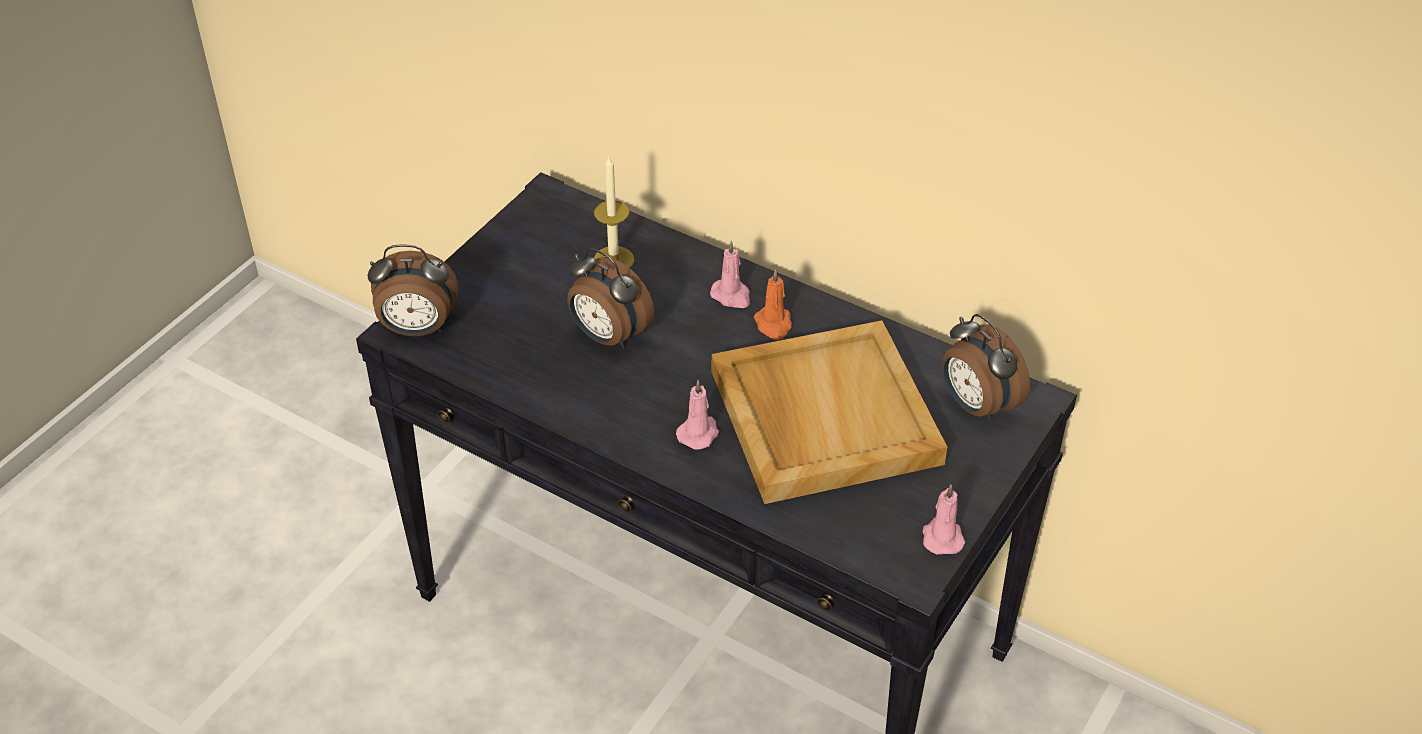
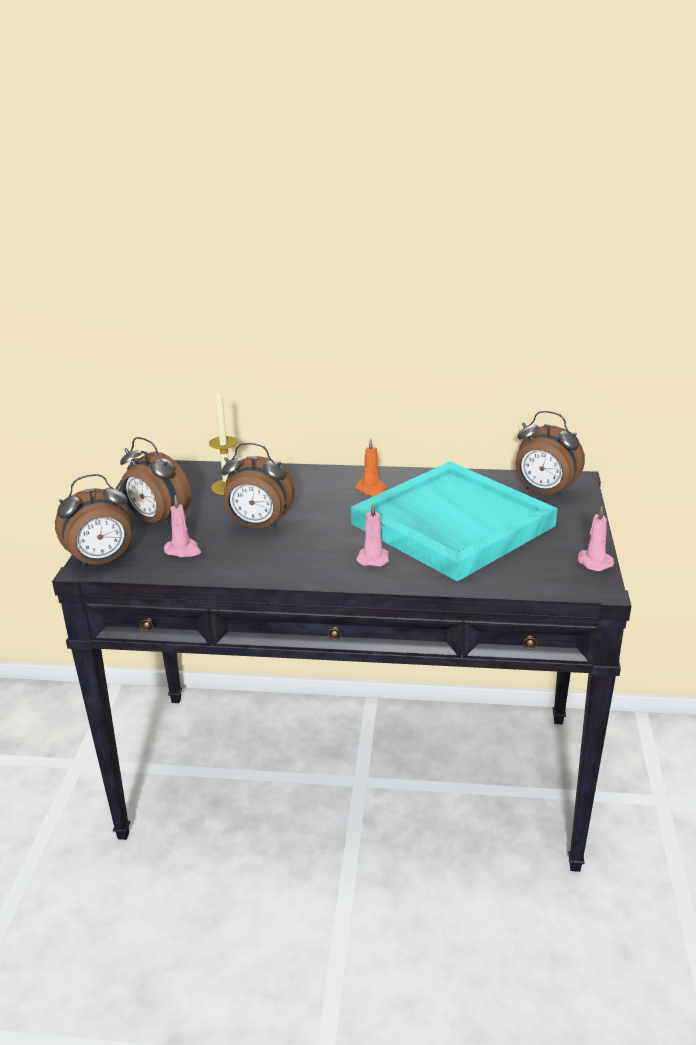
camera: 25 degrees left, 15 degrees down
pink candle [710,240,750,308] -> pink candle moved to [164,495,202,557]
beige tray [712,320,947,504] -> turquoise tray [351,461,557,582]
none -> alarm clock [120,437,191,527]

